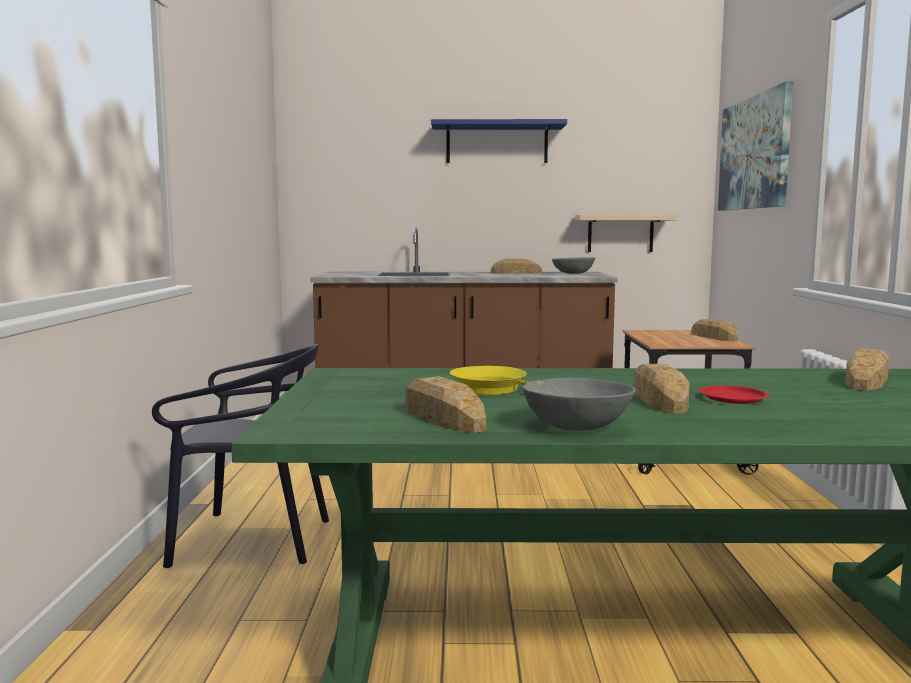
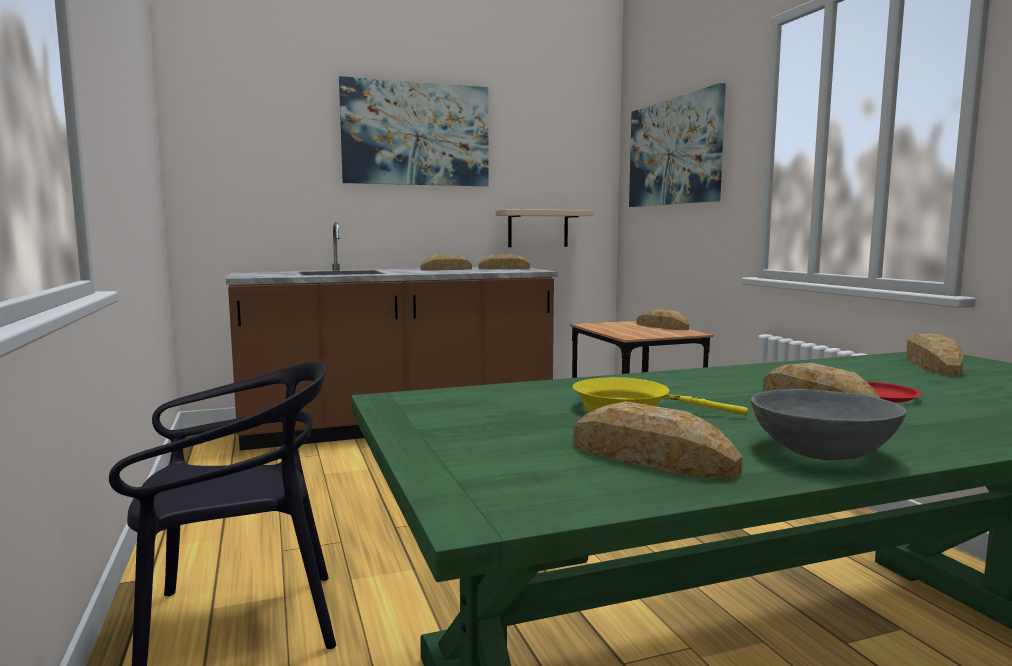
camera: 20 degrees left, 0 degrees up
blue shelf [431,119,567,163] -> picture [339,76,489,186]
grey bowl [552,257,595,274] -> bread [478,254,530,269]

